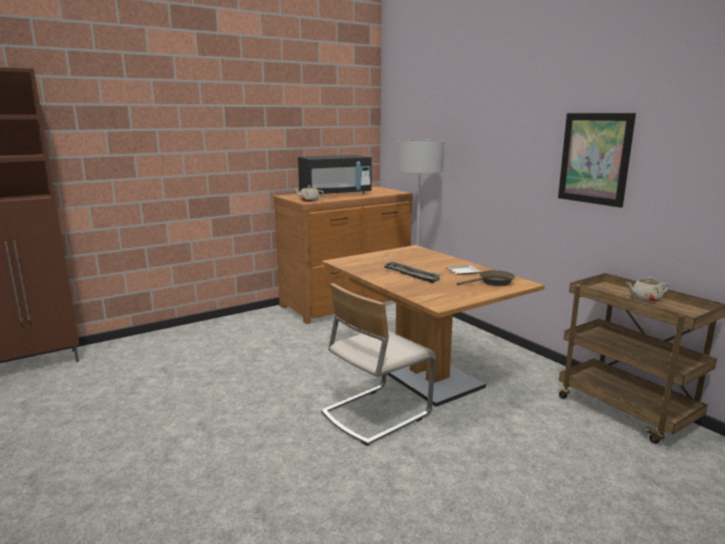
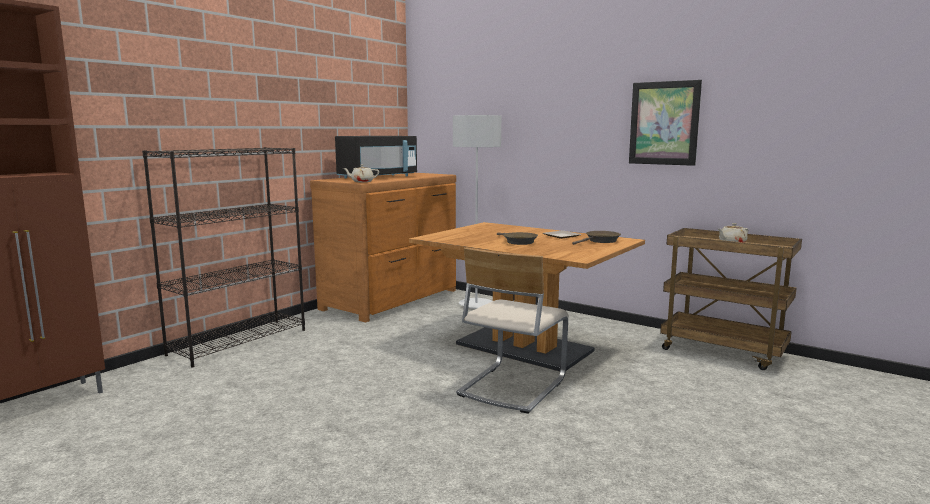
camera: 20 degrees left, 5 degrees down
tray [383,262,442,283] -> brown frying pan [497,232,538,245]
none -> black bookcase [142,147,305,368]

